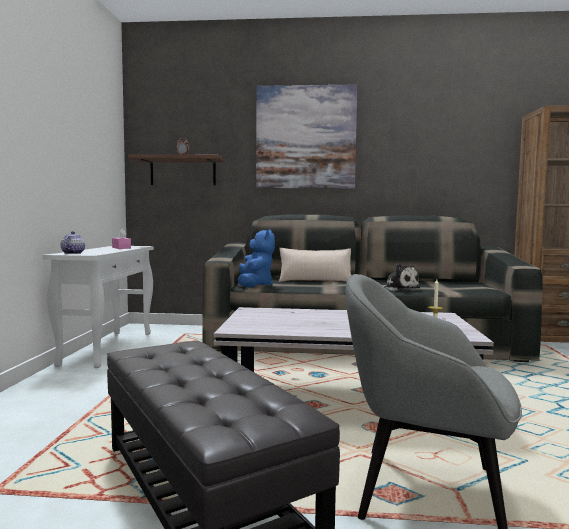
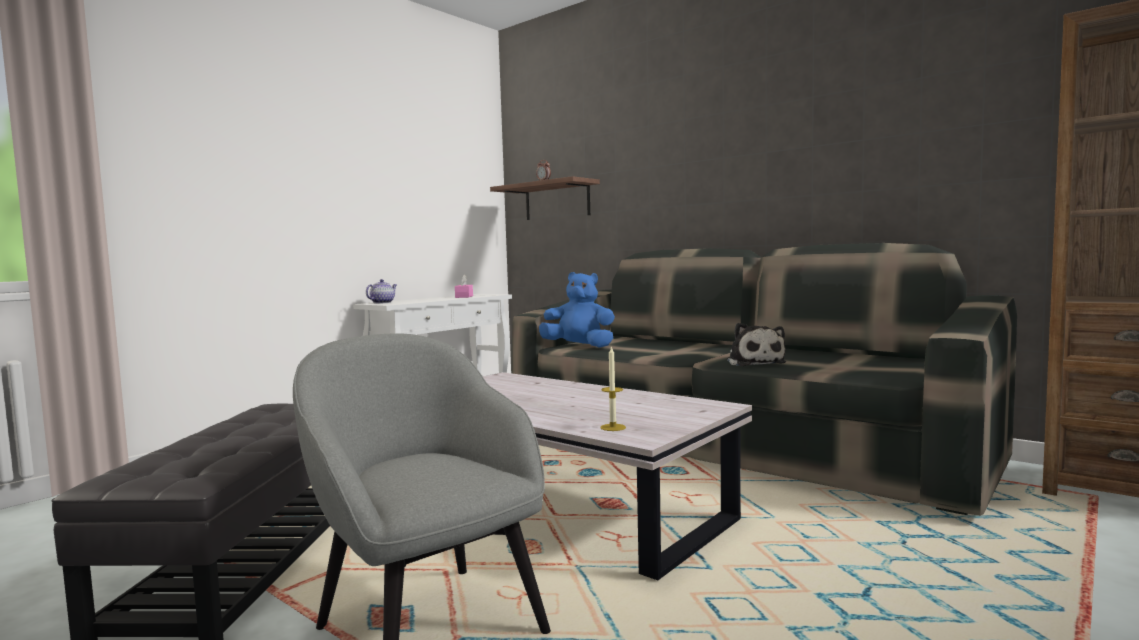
camera: 35 degrees right, 0 degrees up
blue plush toy [238,229,275,288] -> blue plush toy turned 105 degrees counterclockwise [539,272,615,348]
picture [256,84,357,189] -> none
beige pillow [279,248,351,282] -> none

